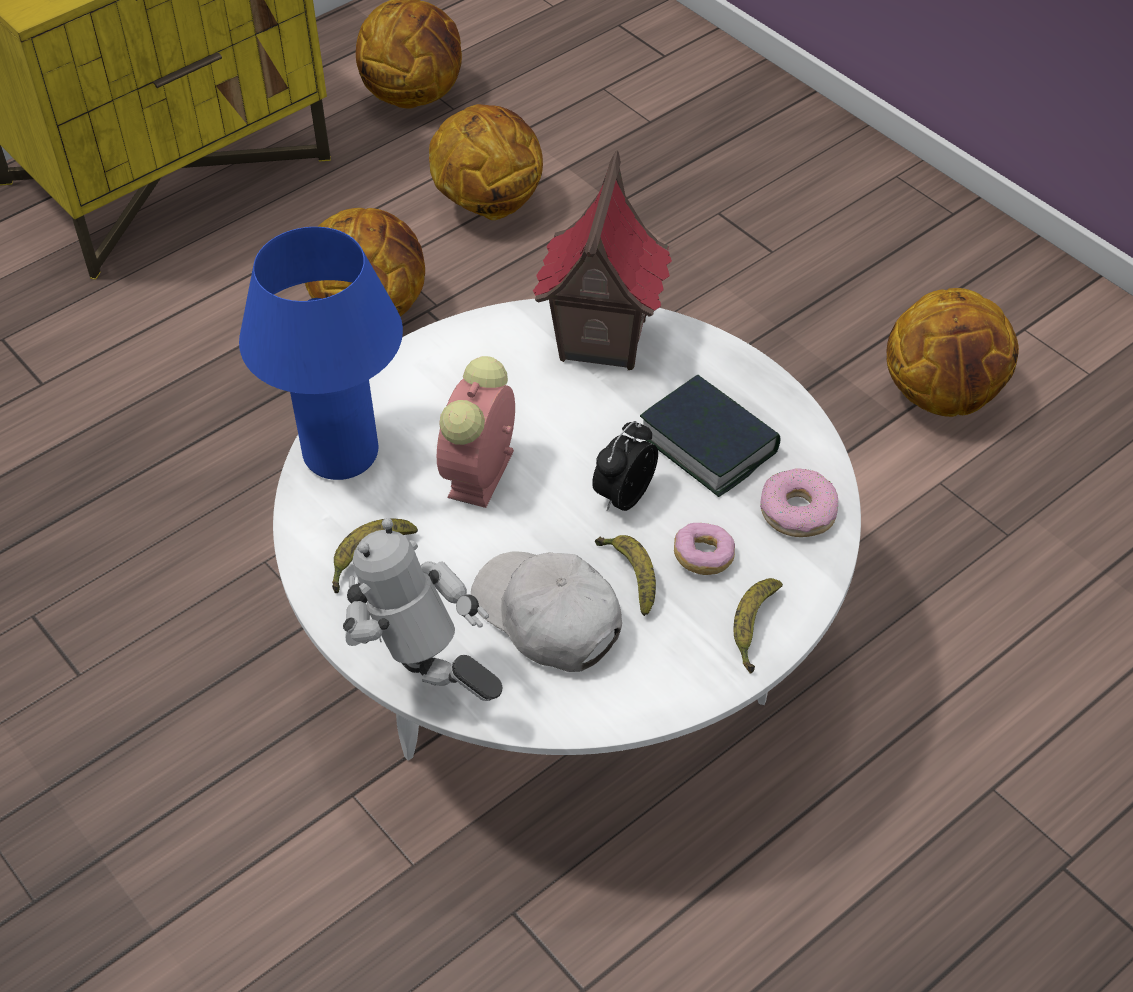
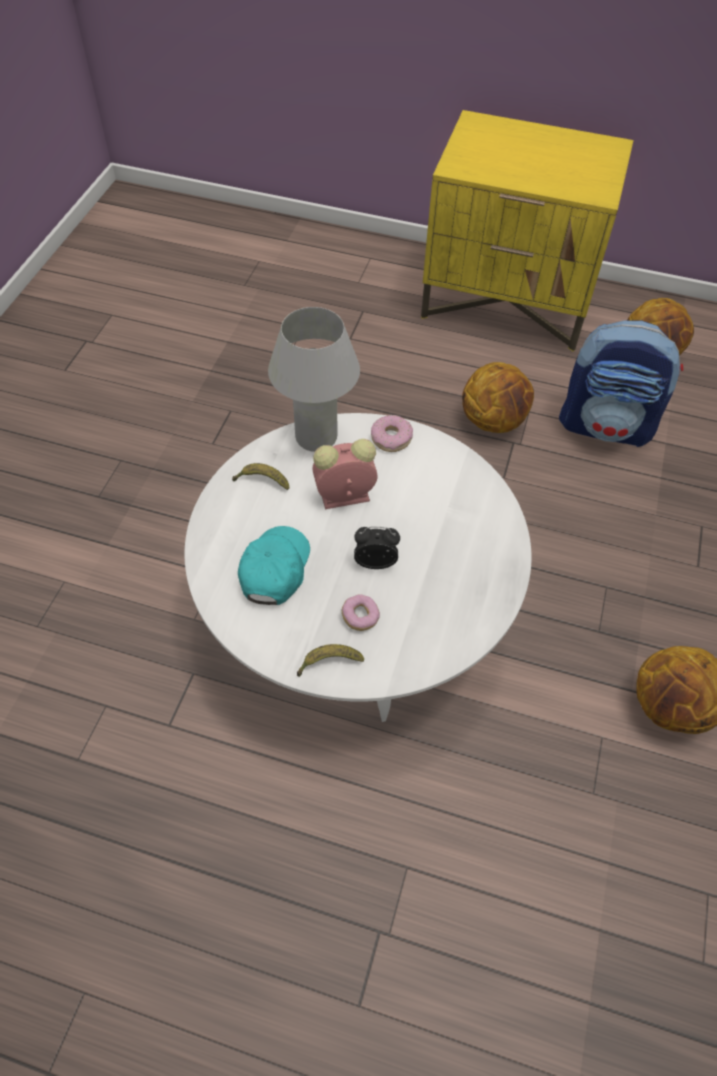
camera: 55 degrees right, 5 degrees up
blue table lamp [239,227,403,480] -> white table lamp [268,307,360,452]
toy robot [343,518,503,701] -> none
basketball [429,104,543,220] -> backpack [559,320,683,447]
white cap [471,551,622,672] -> turquoise cap [238,526,310,605]
toy house [533,150,672,370] -> none
banana [595,535,656,616] -> none
book [640,374,781,497] -> none
donut [760,468,838,537] -> donut moved to [371,415,413,452]

